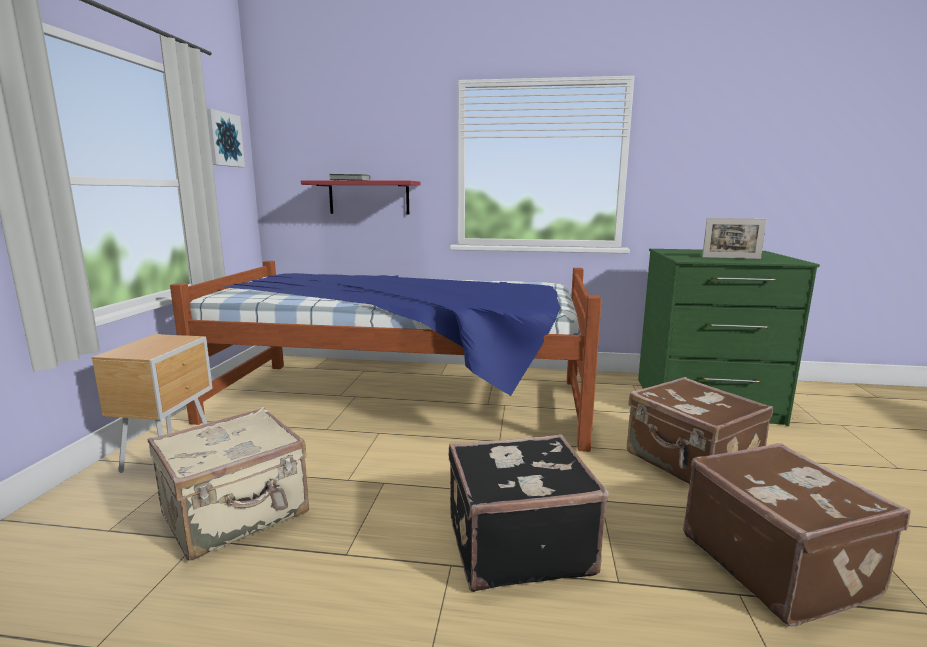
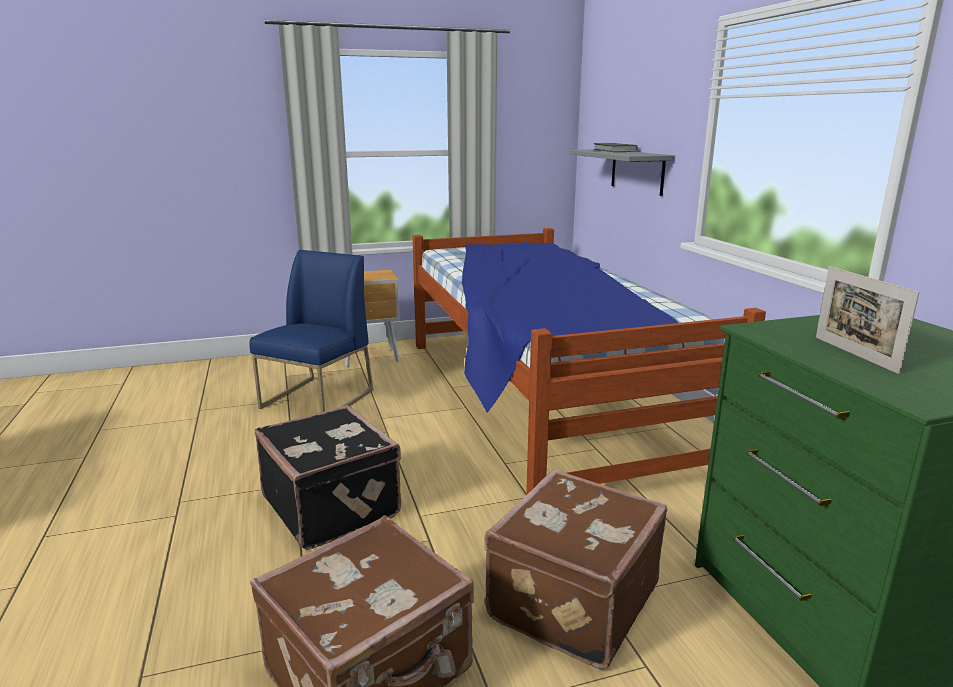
camera: 65 degrees right, 5 degrees up
beige suitcase [148,407,309,560] -> blue chair [249,250,373,412]
picture [207,109,245,167] -> none
red shelf [301,180,421,214] -> grey shelf [569,149,675,196]

